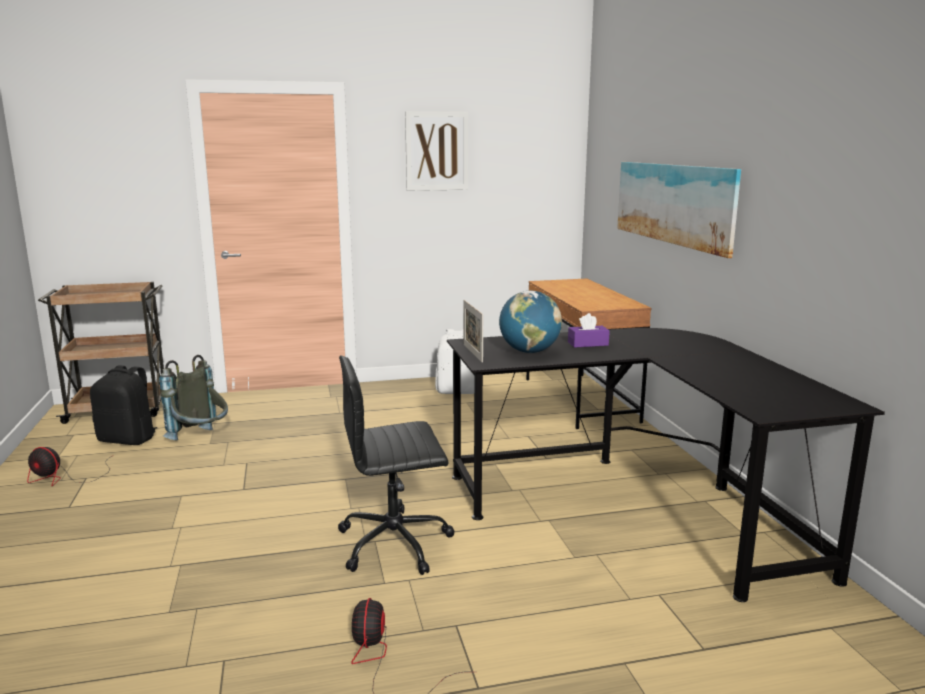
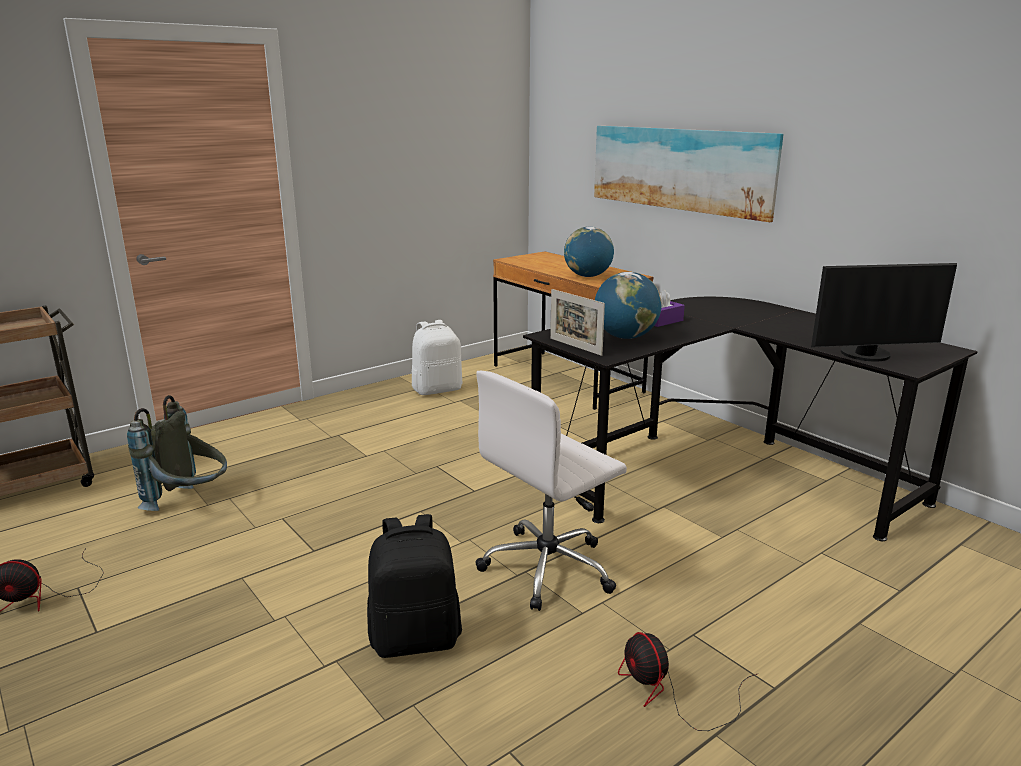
camera: 25 degrees left, 5 degrees up
black backpack [90,365,158,445] -> black backpack moved to [367,514,462,658]
black office chair [338,356,454,575] -> white office chair [476,371,627,611]
picture [405,111,468,191] -> none
none -> globe [564,227,614,277]
none -> monitor [811,263,957,361]

